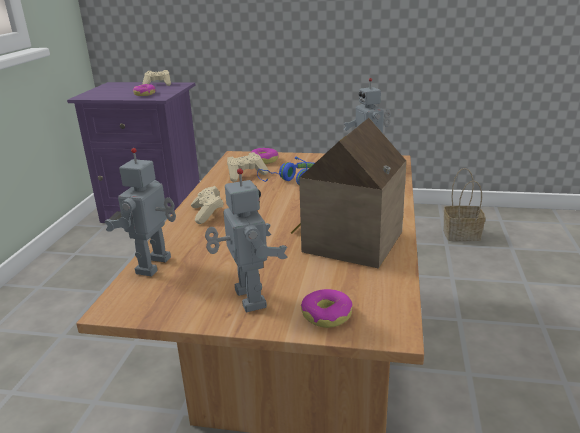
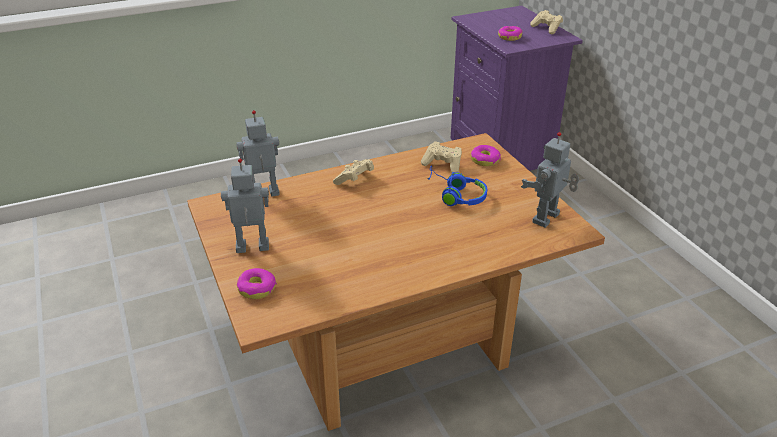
camera: 55 degrees right, 10 degrees up
toy robot [205,168,288,312] -> toy robot turned 135 degrees counterclockwise [221,158,269,253]
toy house [291,118,407,269] -> none
basket [443,168,486,241] -> none

